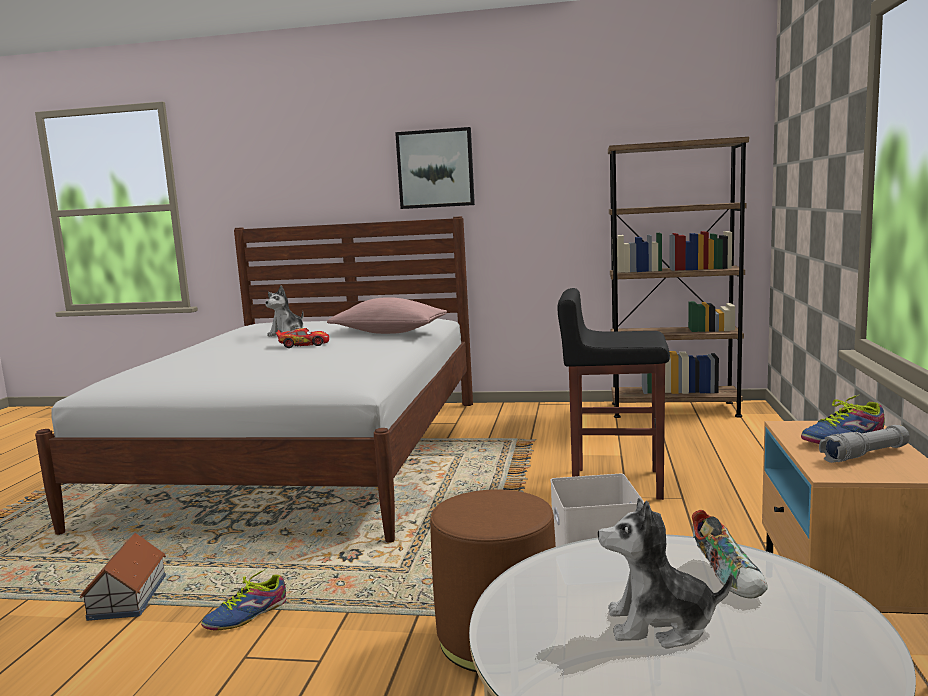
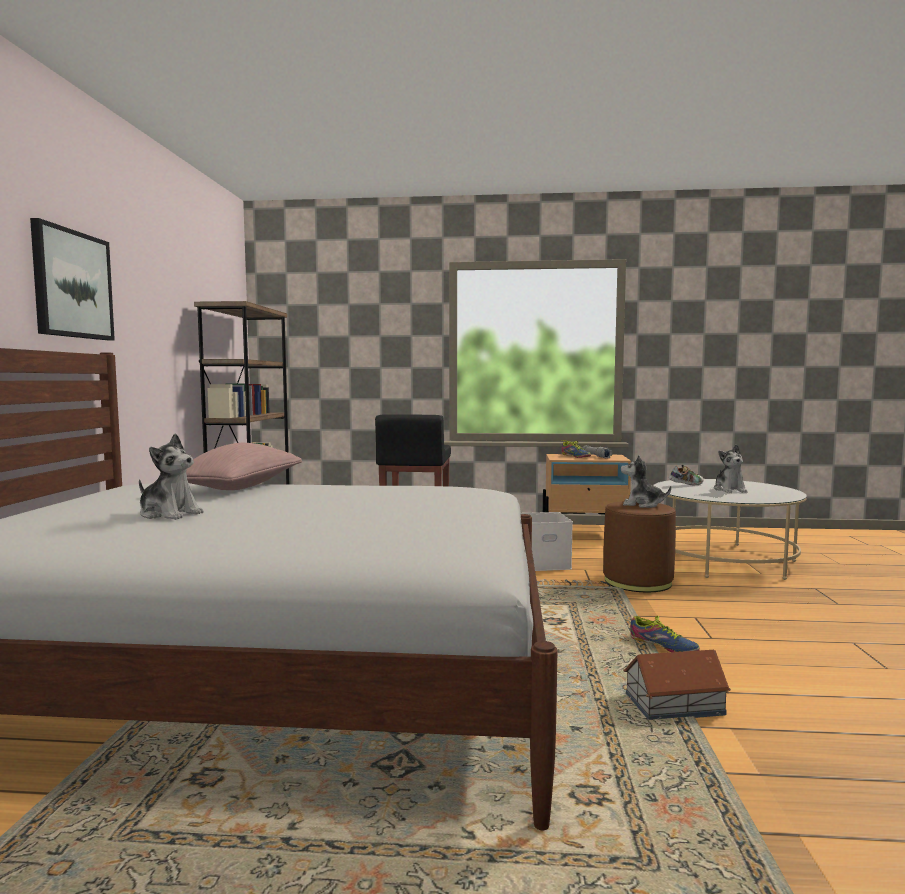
camera: 95 degrees left, 5 degrees down
toy car [276,328,329,348] -> none
none -> plush toy [621,454,671,508]

